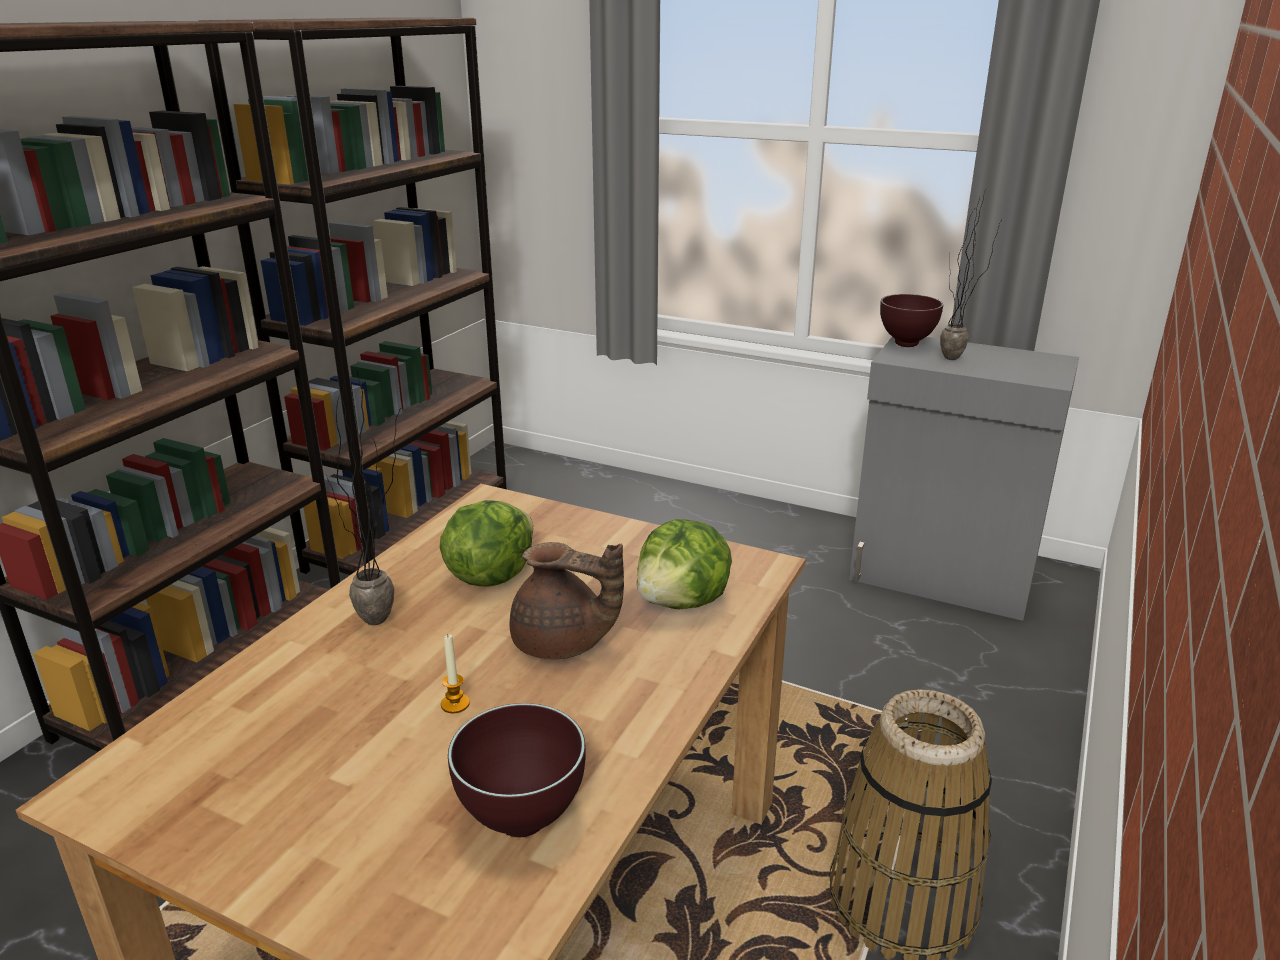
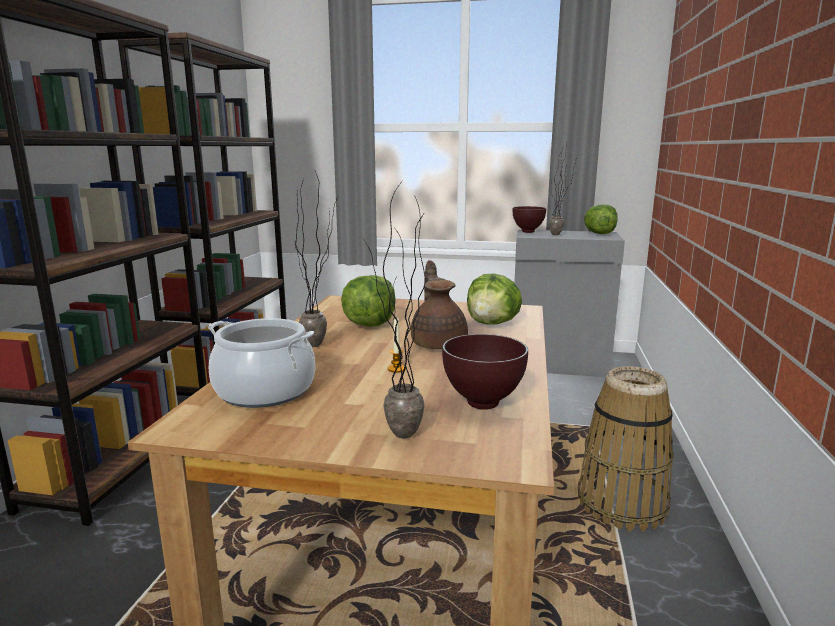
camera: 15 degrees left, 10 degrees down
brown teapot [510,542,624,660] -> brown teapot turned 105 degrees counterclockwise [411,260,468,349]
none -> cooking pot [208,318,315,408]
none -> potted plant [364,183,425,439]
none -> lettuce [584,204,618,234]

